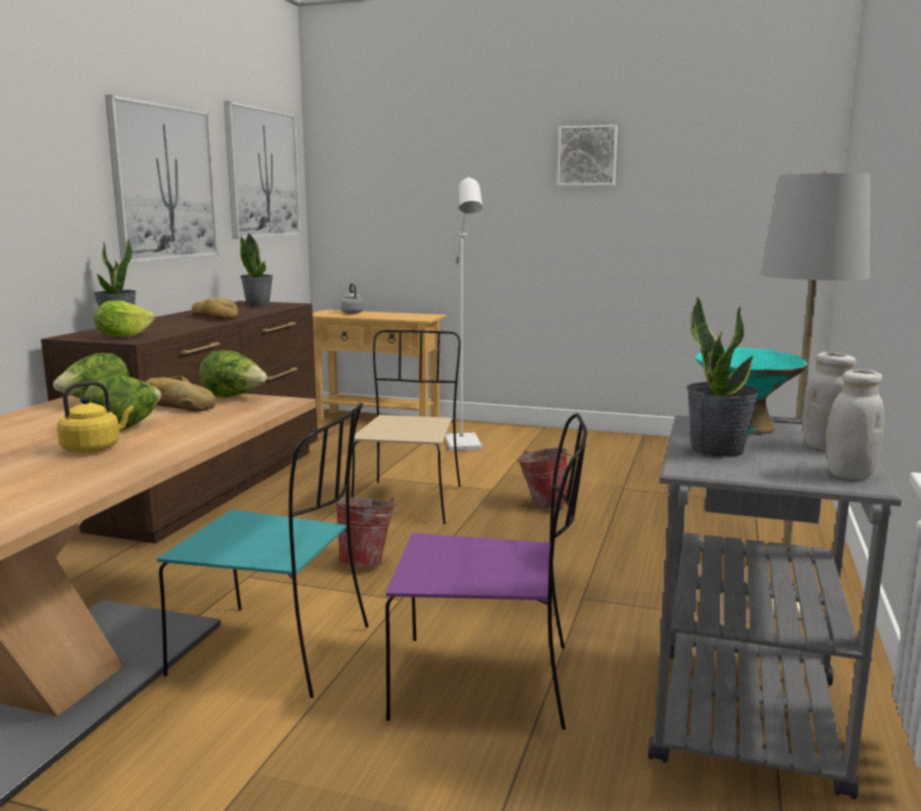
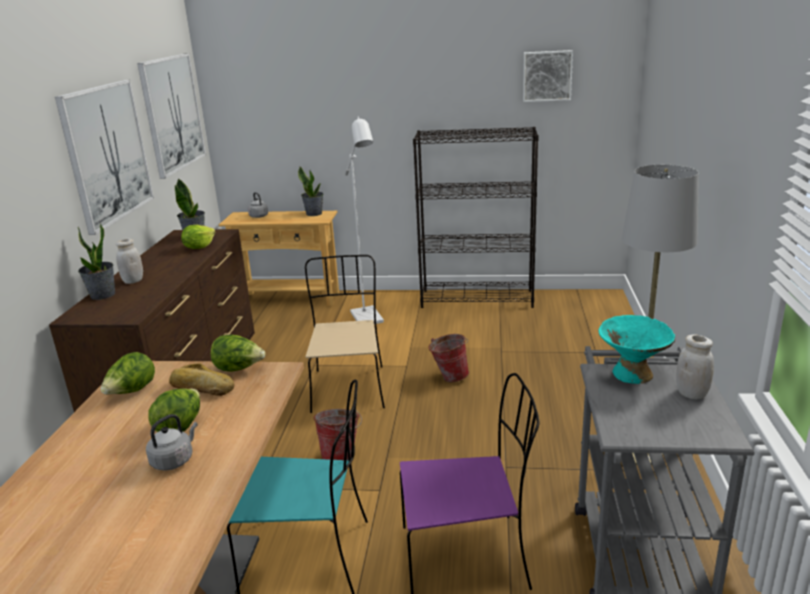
camera: 10 degrees left, 10 degrees up
yellow kettle [57,381,134,453] -> grey kettle [146,414,198,470]
lettuce [94,300,154,338] -> lettuce moved to [181,225,215,249]
bread [191,298,238,320] -> none
picture [557,125,618,186] -> picture moved to [523,50,573,102]
potted plant [686,296,759,457] -> potted plant moved to [298,166,323,216]
white jar [826,370,884,479] -> white jar moved to [116,239,143,284]
none -> black bookcase [413,127,539,308]

